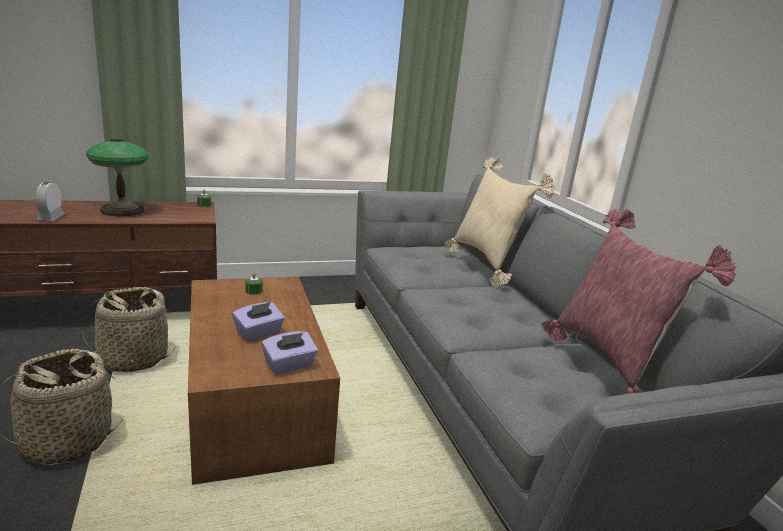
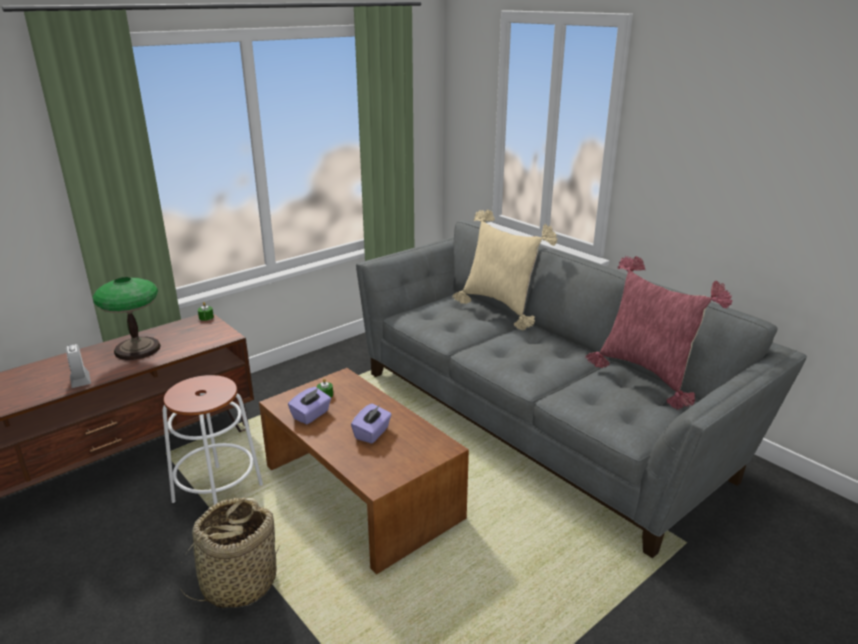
camera: 20 degrees left, 5 degrees up
basket [82,287,176,372] -> white stool [163,375,263,505]
purple tissue box [262,331,318,374] -> purple tissue box moved to [288,387,331,425]

